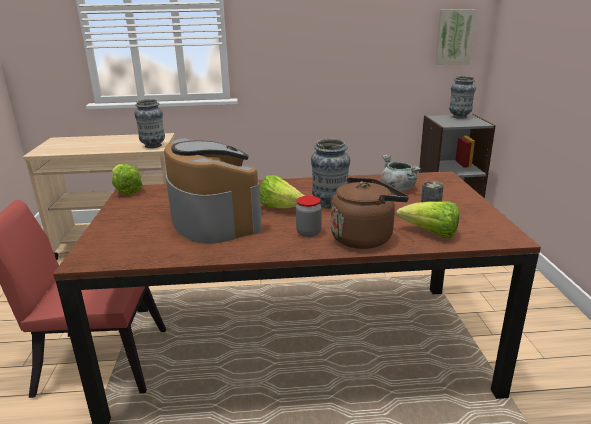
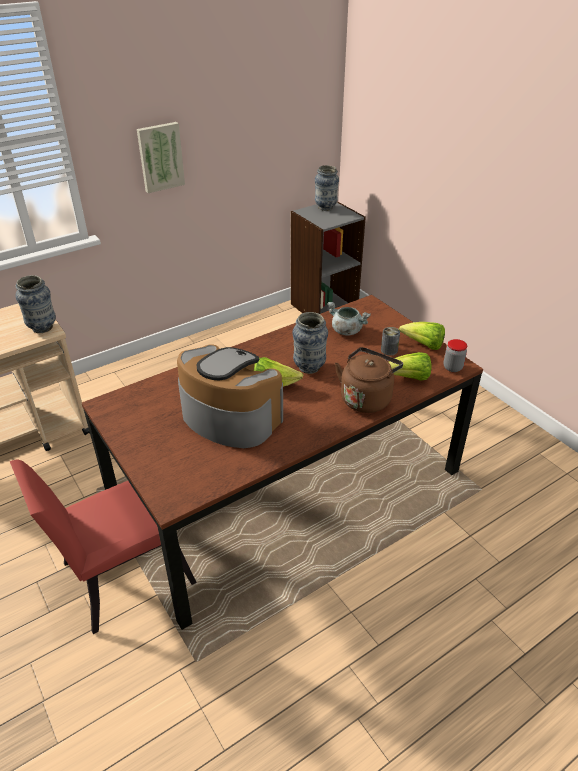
camera: 30 degrees left, 15 degrees up
lettuce [112,164,143,195] -> lettuce moved to [399,322,445,350]
jar [296,196,321,237] -> jar moved to [444,339,467,372]
picture [435,9,477,65] -> picture moved to [137,122,185,193]

